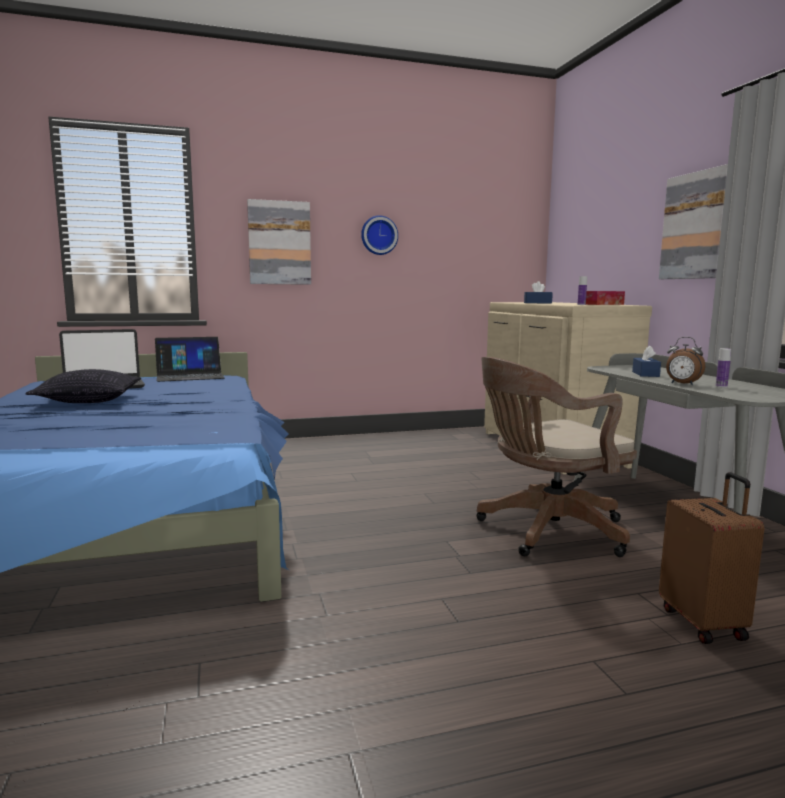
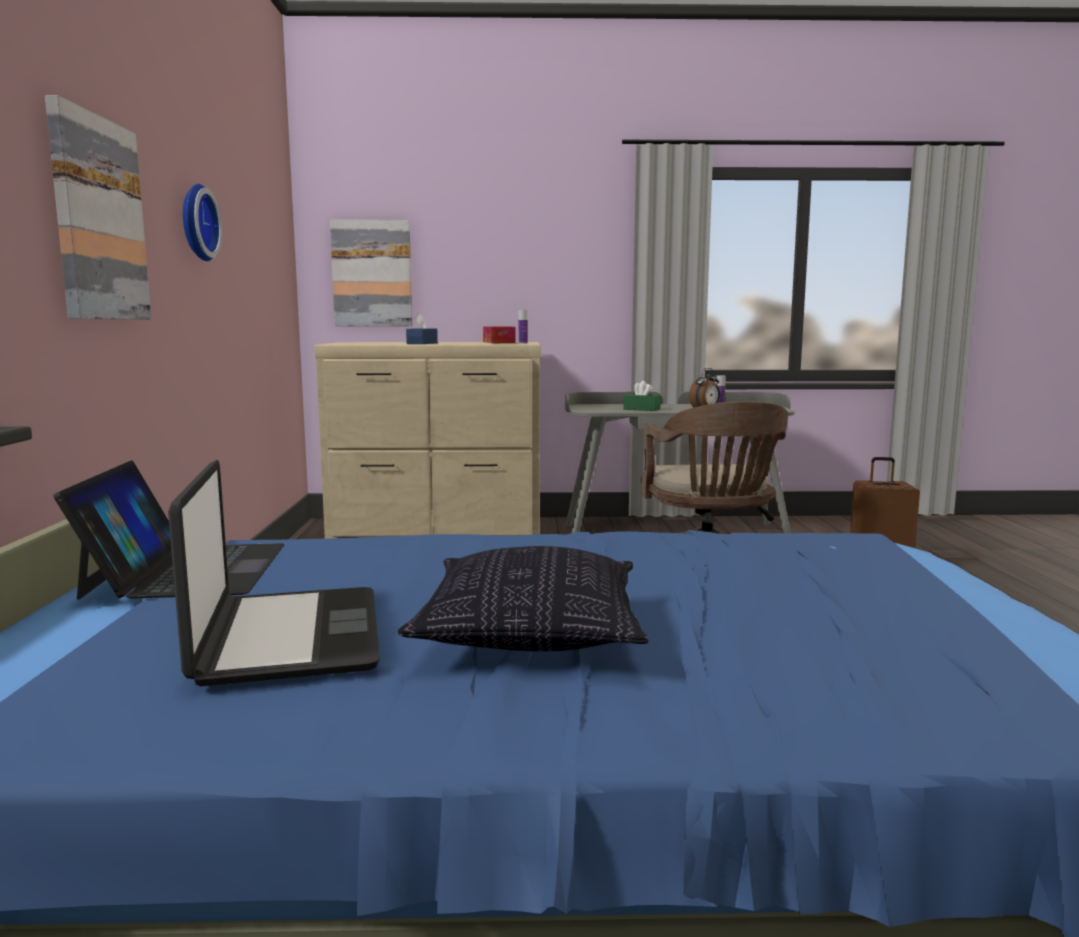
camera: 75 degrees left, 0 degrees up
blue tissue box [632,345,661,377] -> green tissue box [623,381,661,411]
picture [659,164,728,279] -> picture moved to [330,220,412,326]

